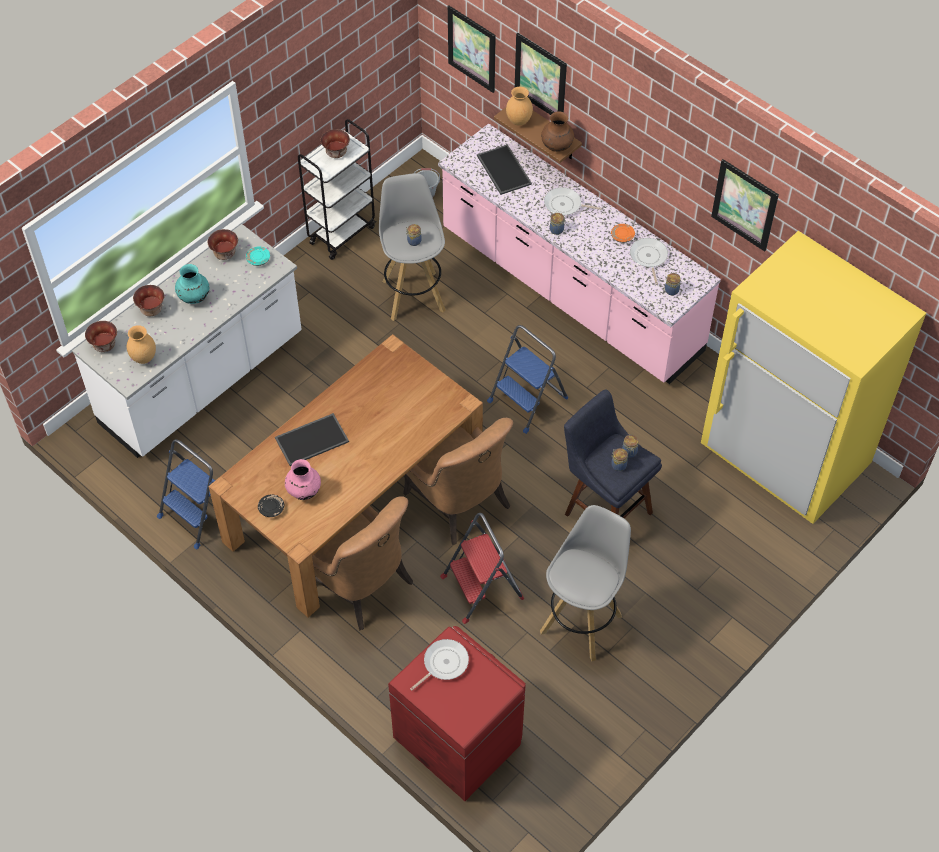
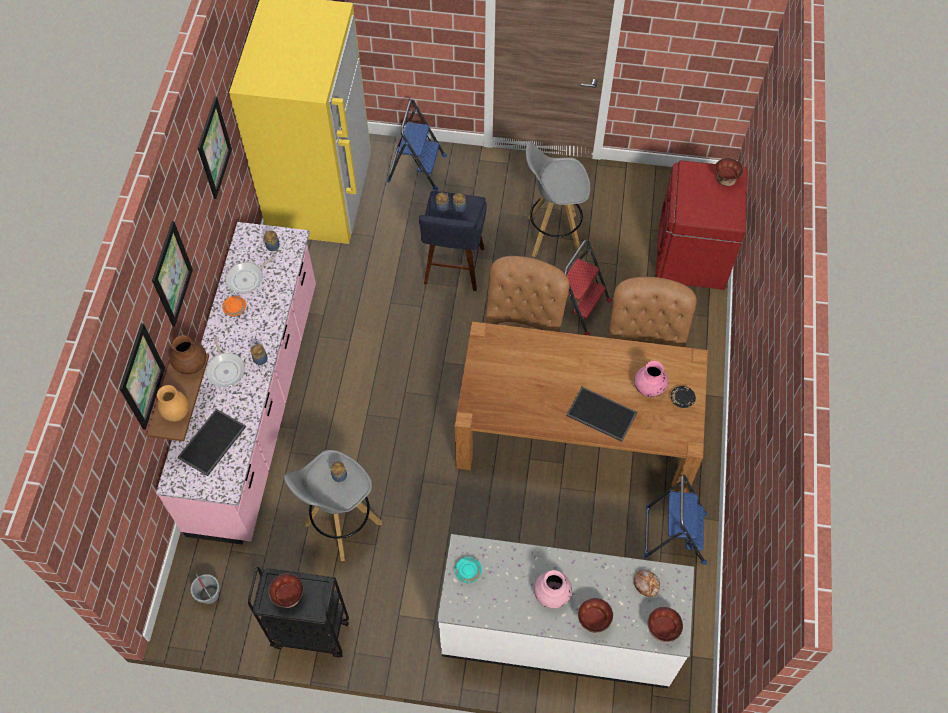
camera: 125 degrees left, 5 degrees up
brown vase [127,325,156,364] -> bread [634,570,660,597]
turquoise vase [175,264,209,304] -> pink vase [534,570,572,608]
bowl [207,229,238,260] -> bowl moved to [715,158,743,186]
white cart [298,119,376,260] -> black cart [248,567,349,657]
frying pan [410,639,469,690] -> none
picture [448,6,496,93] -> picture moved to [152,221,193,327]
blue step ladder [487,325,568,434] -> blue step ladder moved to [387,100,447,191]

